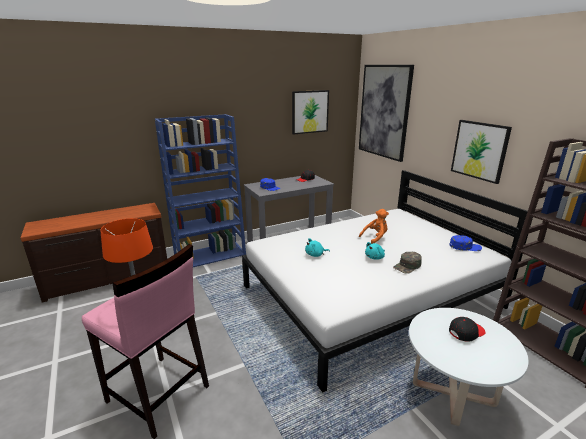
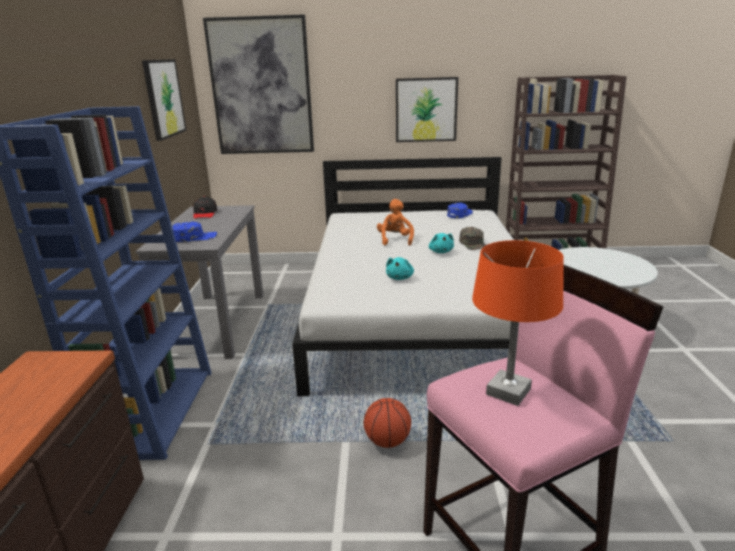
camera: 60 degrees left, 0 degrees up
black cap [449,317,486,342] -> none
none -> basketball [364,398,411,448]

